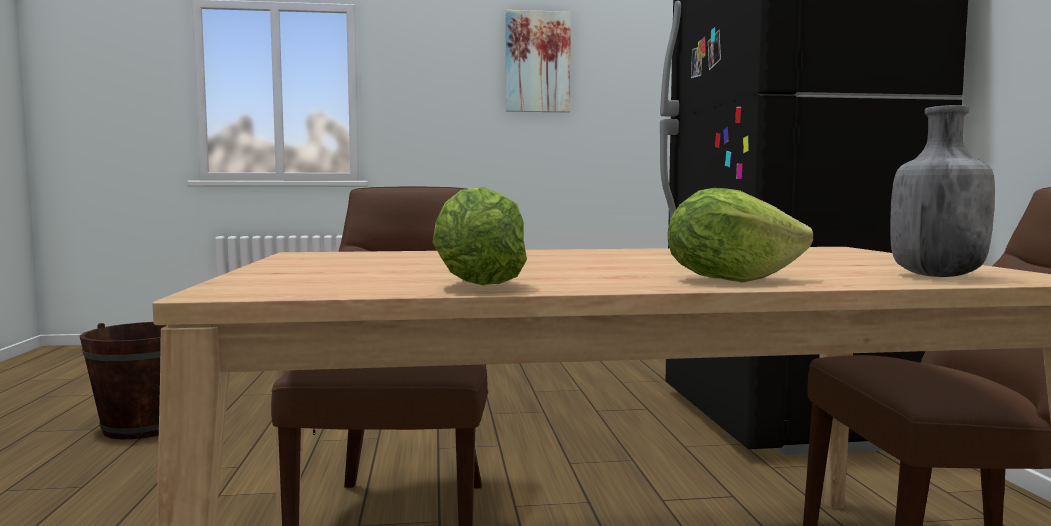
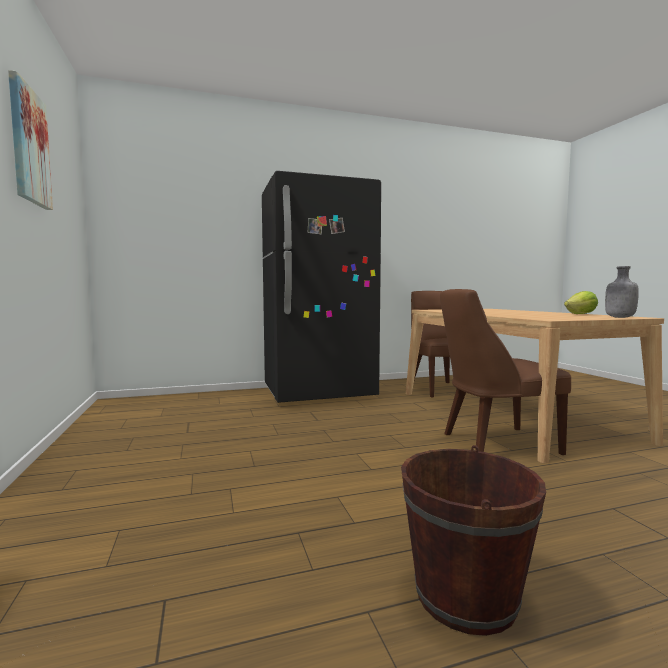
camera: 100 degrees left, 0 degrees up
lettuce [668,188,813,282] -> none
grey bottle [890,105,995,277] -> grey bottle moved to [605,266,639,318]

